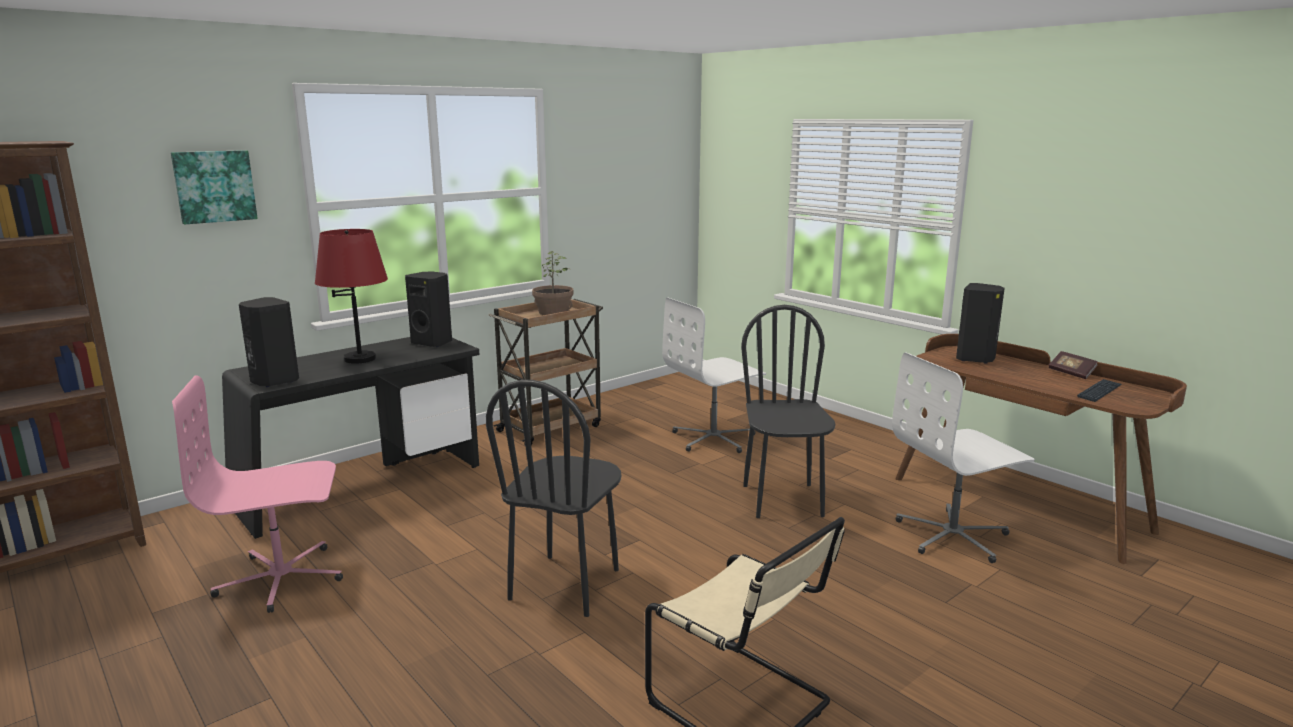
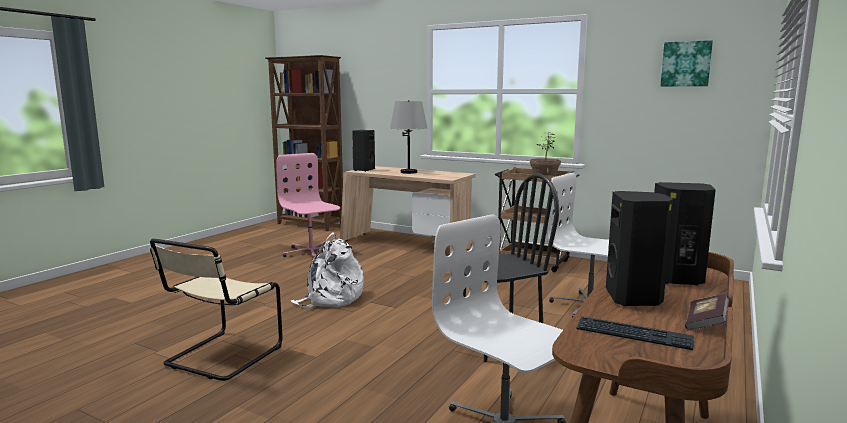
camera: 70 degrees right, 5 degrees down
picture [171,150,258,224] -> picture moved to [660,40,713,86]
black desk [222,337,479,539] -> beige desk [340,166,476,254]
red table lamp [315,229,388,364] -> grey table lamp [390,100,427,174]
black speaker [405,272,452,347] -> black speaker moved to [606,191,673,306]
black chair [486,380,621,617] -> white backpack [290,233,364,309]

